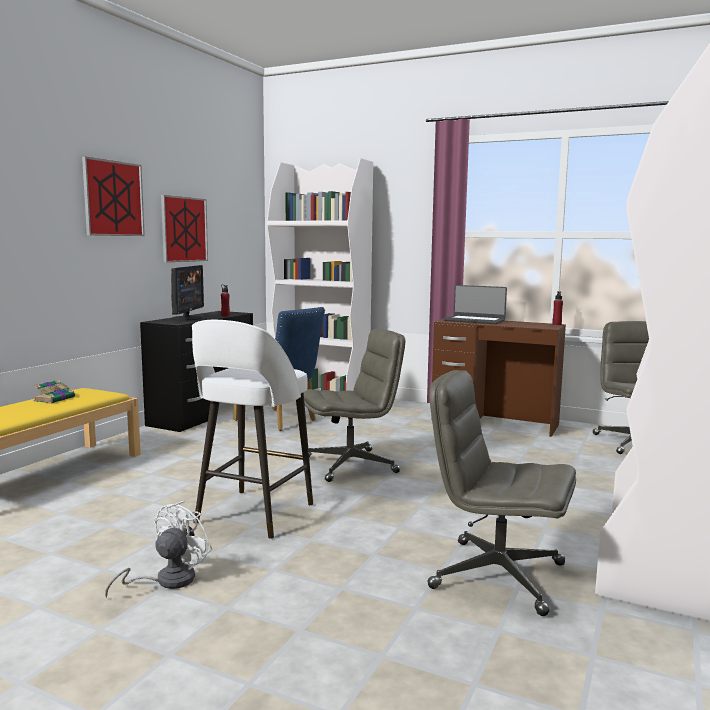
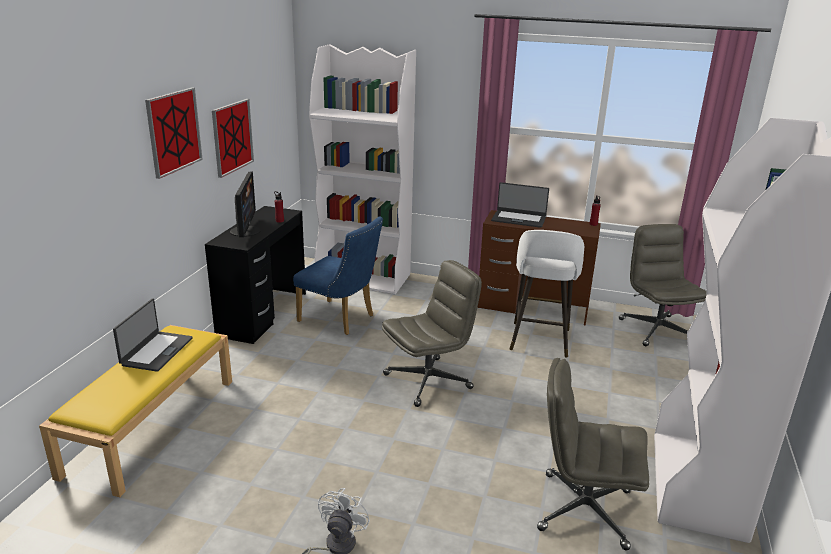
camera: 10 degrees left, 15 degrees up
book [33,380,75,404] -> laptop [113,299,193,372]
white stool [192,320,313,539] -> white stool moved to [510,230,584,358]

